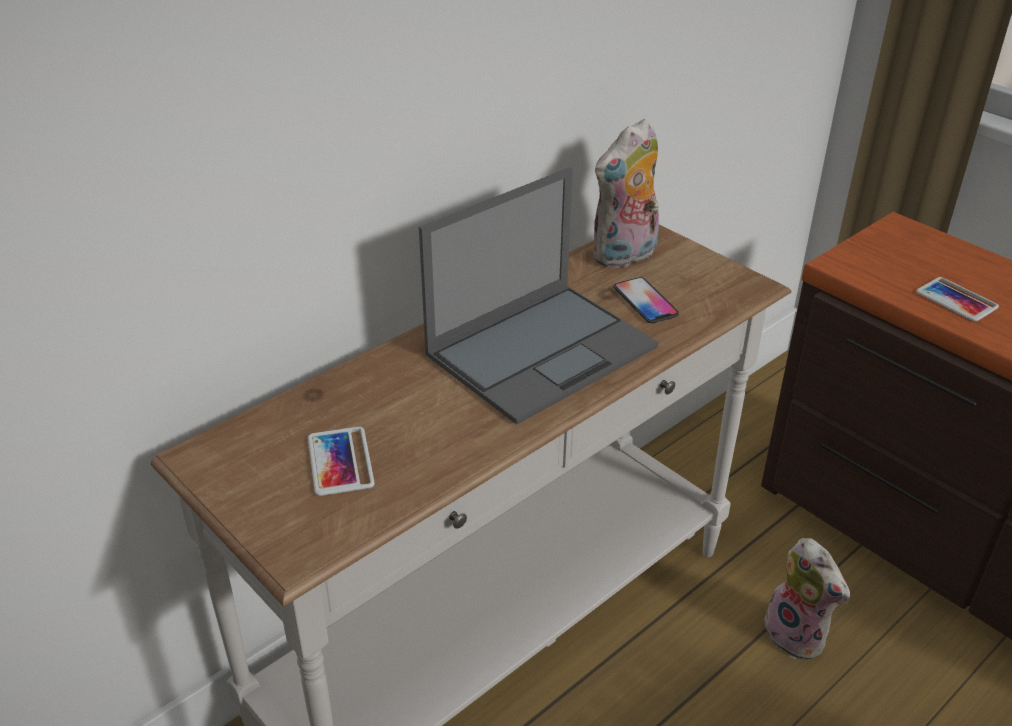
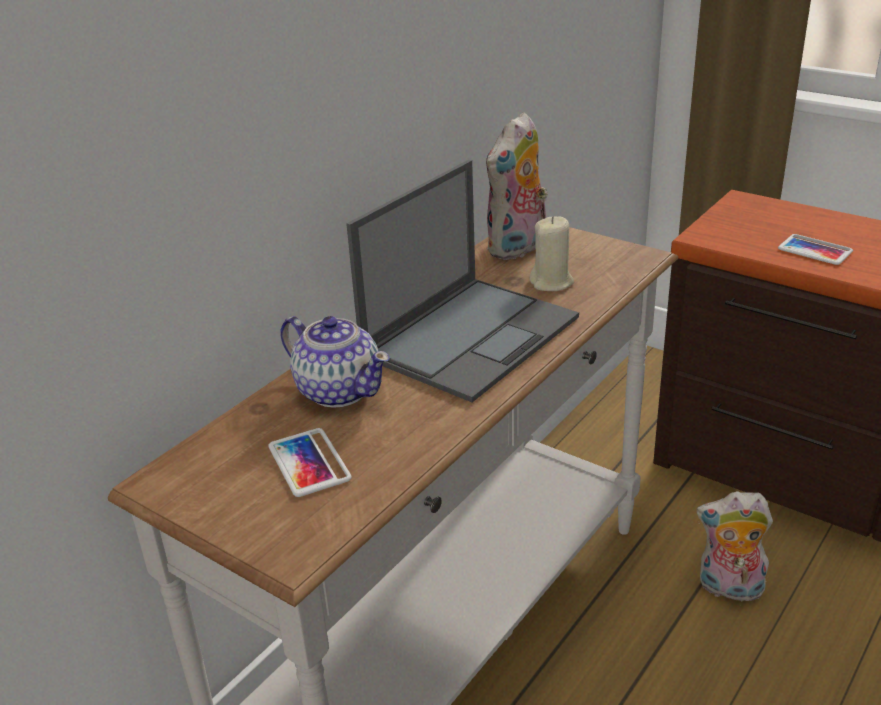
camera: 10 degrees left, 5 degrees down
phone [614,277,679,323] -> beige candle [529,216,574,291]
plush toy [764,538,850,660] -> plush toy turned 150 degrees clockwise [696,491,773,602]
none -> teapot [280,316,390,408]

